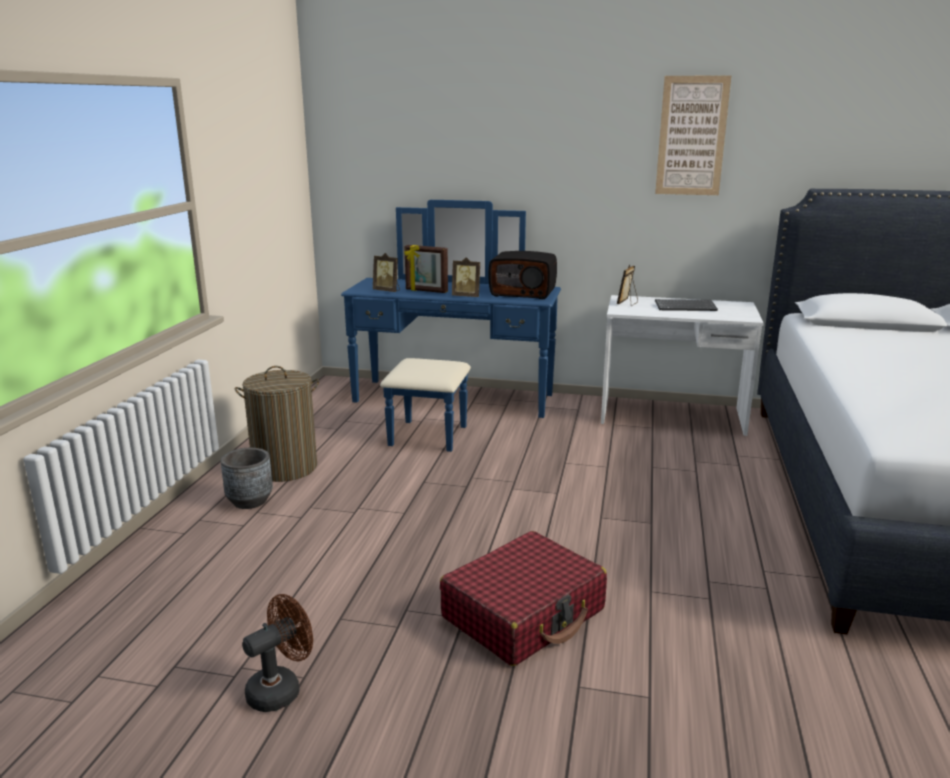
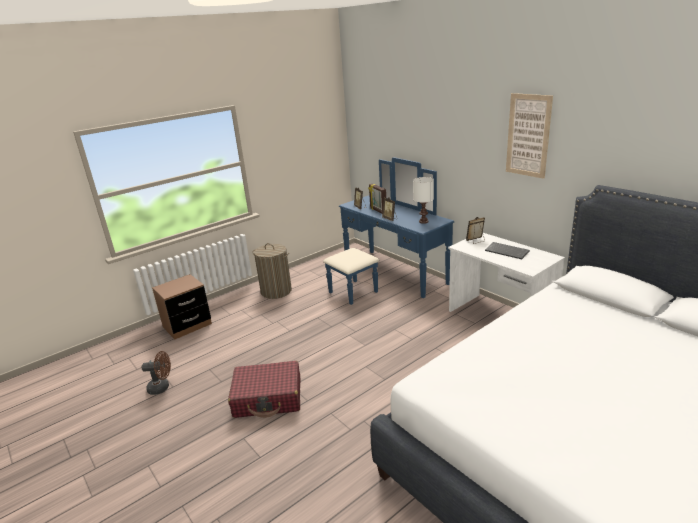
camera: 40 degrees right, 5 degrees up
grey planter [221,448,273,509] -> none
radio [488,251,557,299] -> white table lamp [413,177,434,224]
none -> brown nightstand [152,274,212,339]

